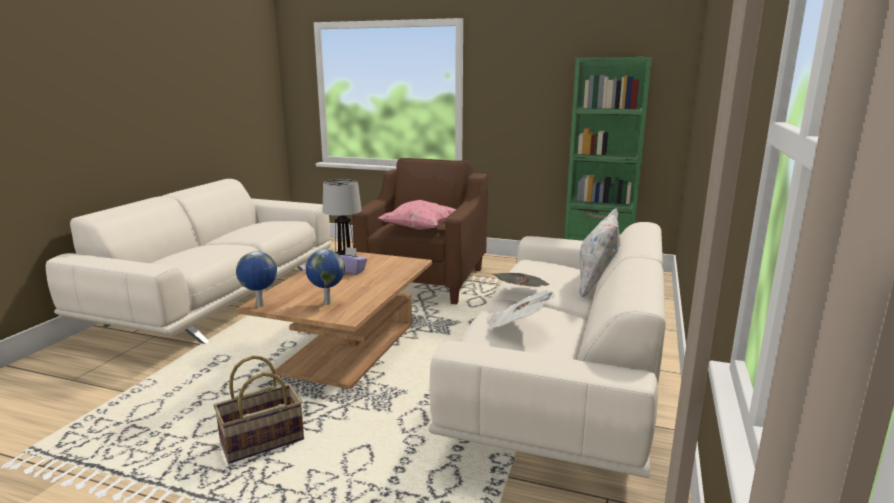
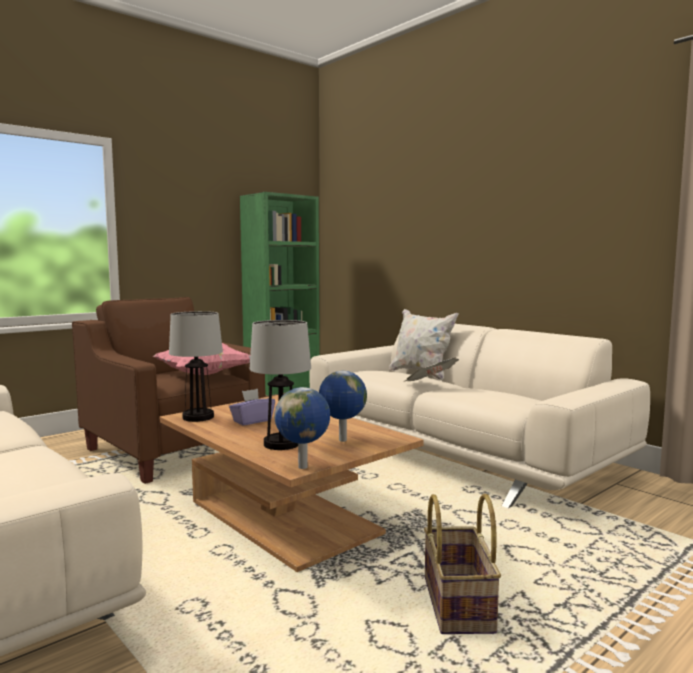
camera: 60 degrees left, 10 degrees down
newspaper [486,290,554,330] -> none
none -> table lamp [250,320,311,450]

